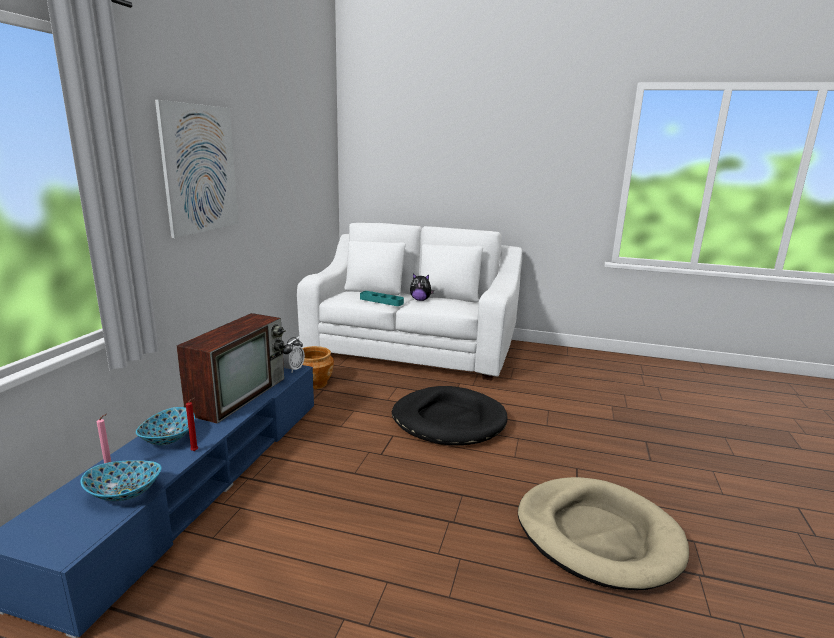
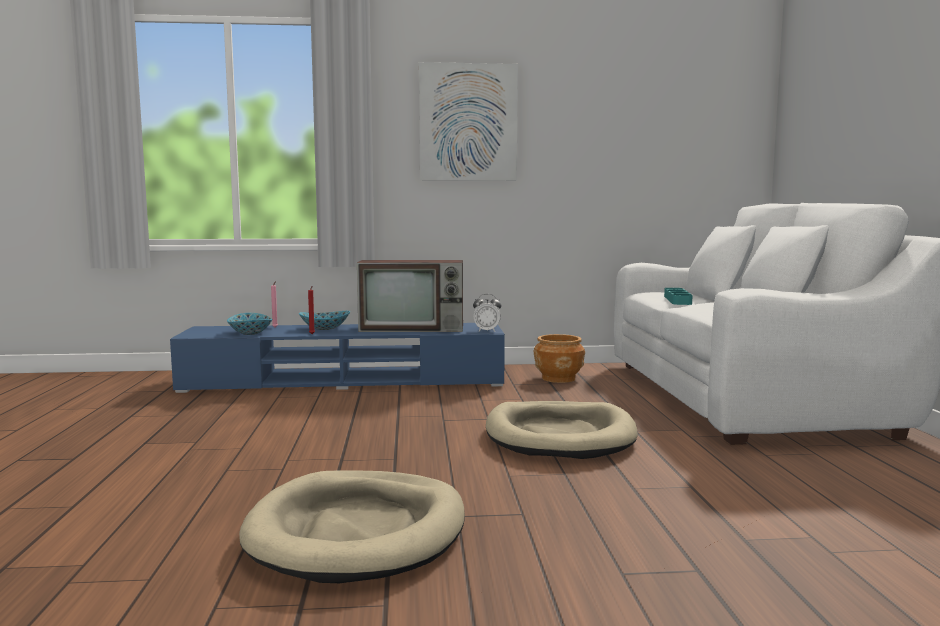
camera: 70 degrees right, 10 degrees down
black dog bed [392,386,508,446] -> beige dog bed [486,401,638,459]
plush toy [410,274,434,301] -> none

